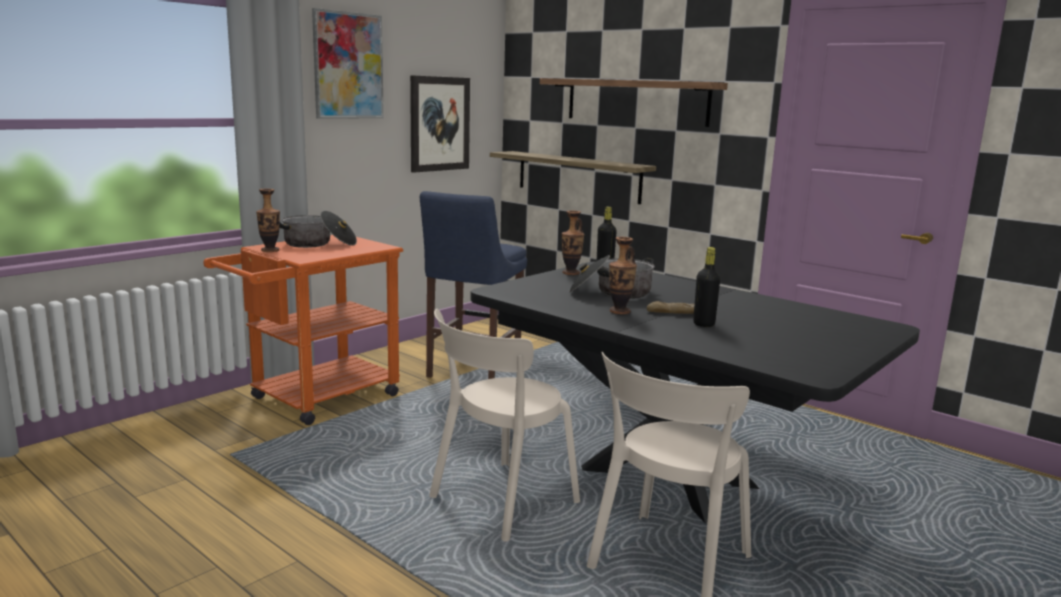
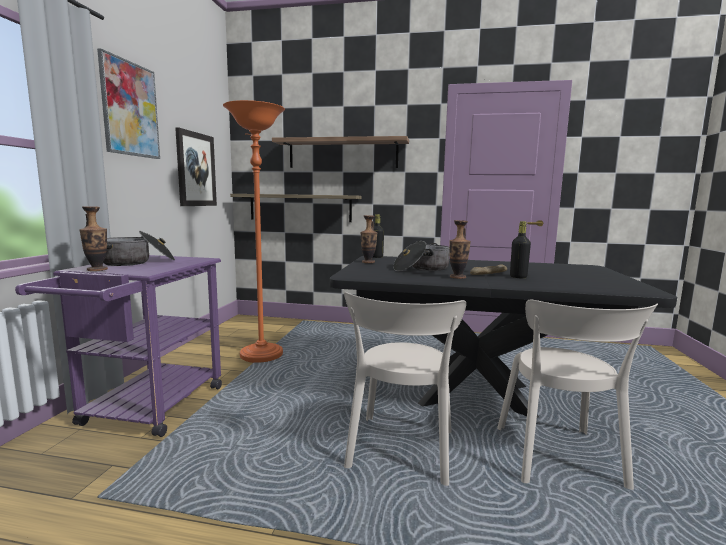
camera: 30 degrees left, 5 degrees down
orange cart [203,235,403,425] -> purple cart [15,255,222,437]
blue stool [420,191,527,379] -> orange floor lamp [223,100,285,363]

